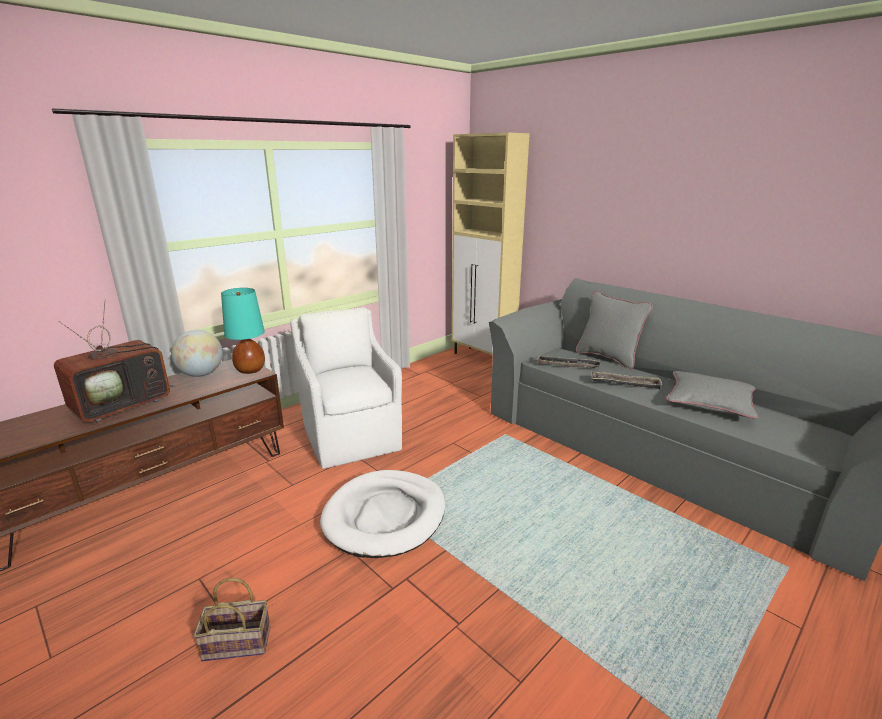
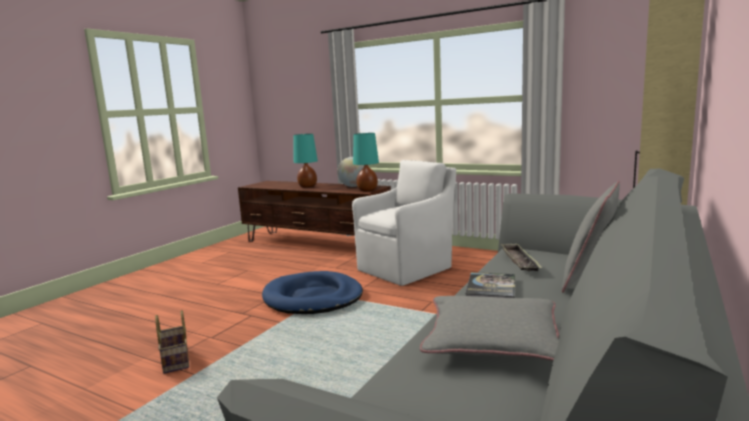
camera: 75 degrees right, 10 degrees down
television [54,300,175,422] -> turquoise table lamp [294,134,318,188]
basket [193,578,270,661] -> basket moved to [155,310,189,374]
white dog bed [320,470,445,558] -> blue dog bed [262,271,363,314]
tray [591,372,663,389] -> book [465,272,515,298]

